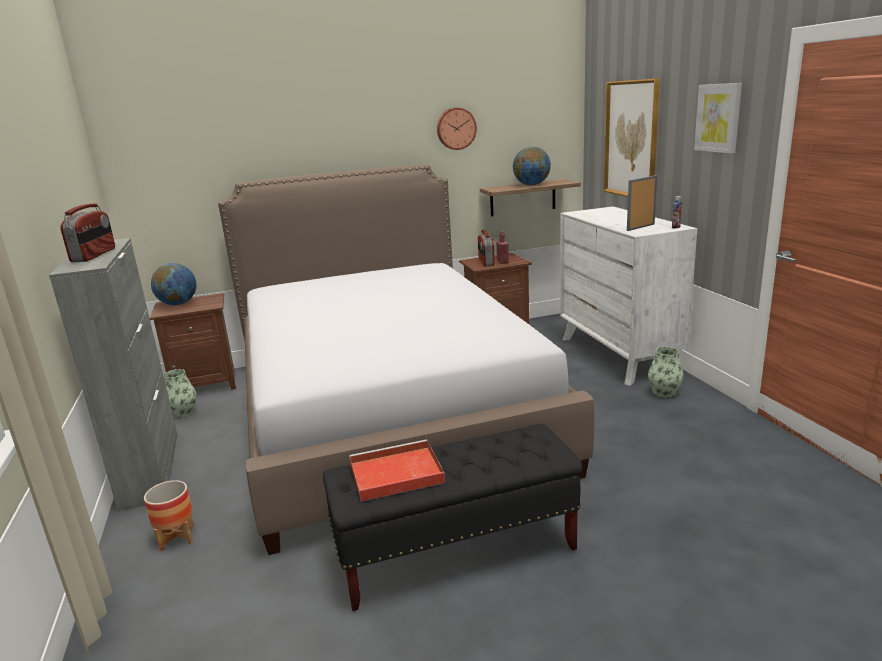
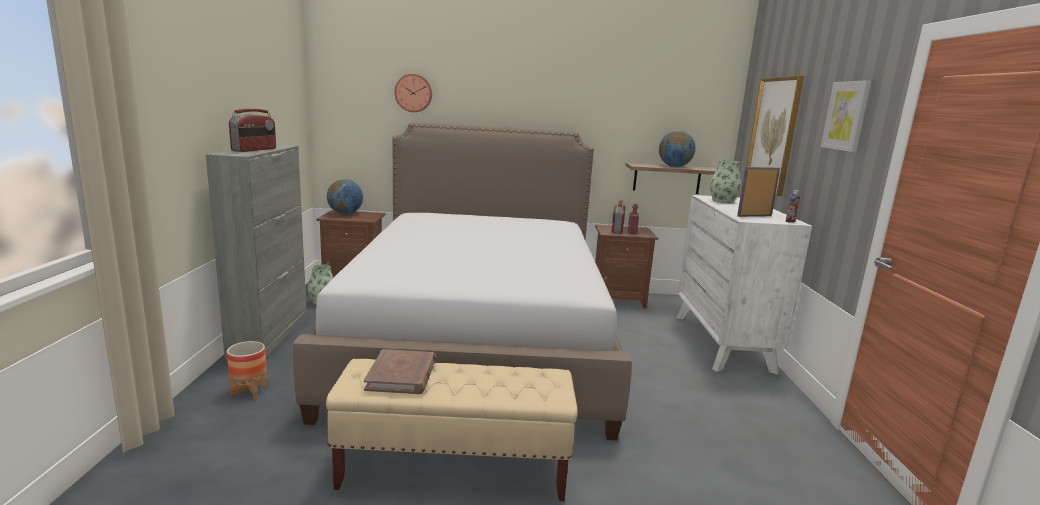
camera: 15 degrees right, 5 degrees down
black bench [323,424,582,611] -> beige bench [326,359,578,501]
red tray [349,440,445,502] -> brown book [364,349,436,394]
wall clock [437,108,477,150] -> wall clock moved to [394,74,432,112]
vase [648,347,684,398] -> vase moved to [710,160,741,203]

